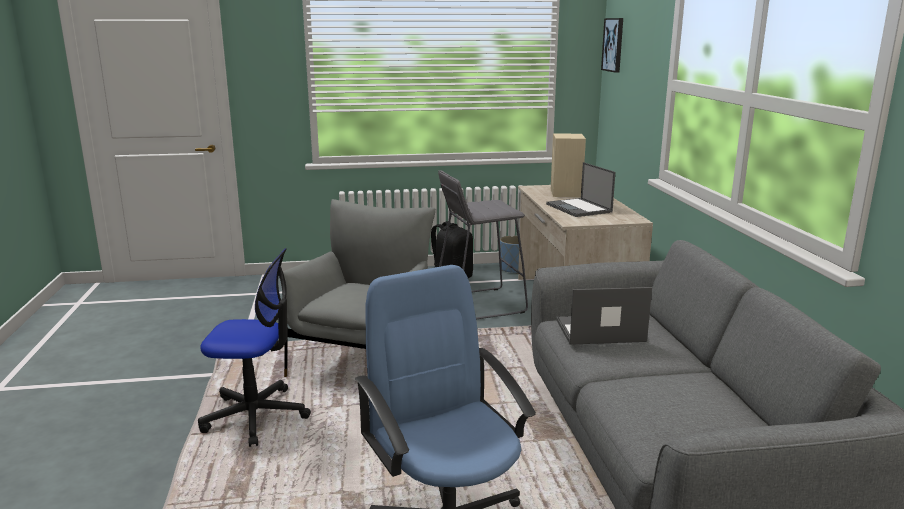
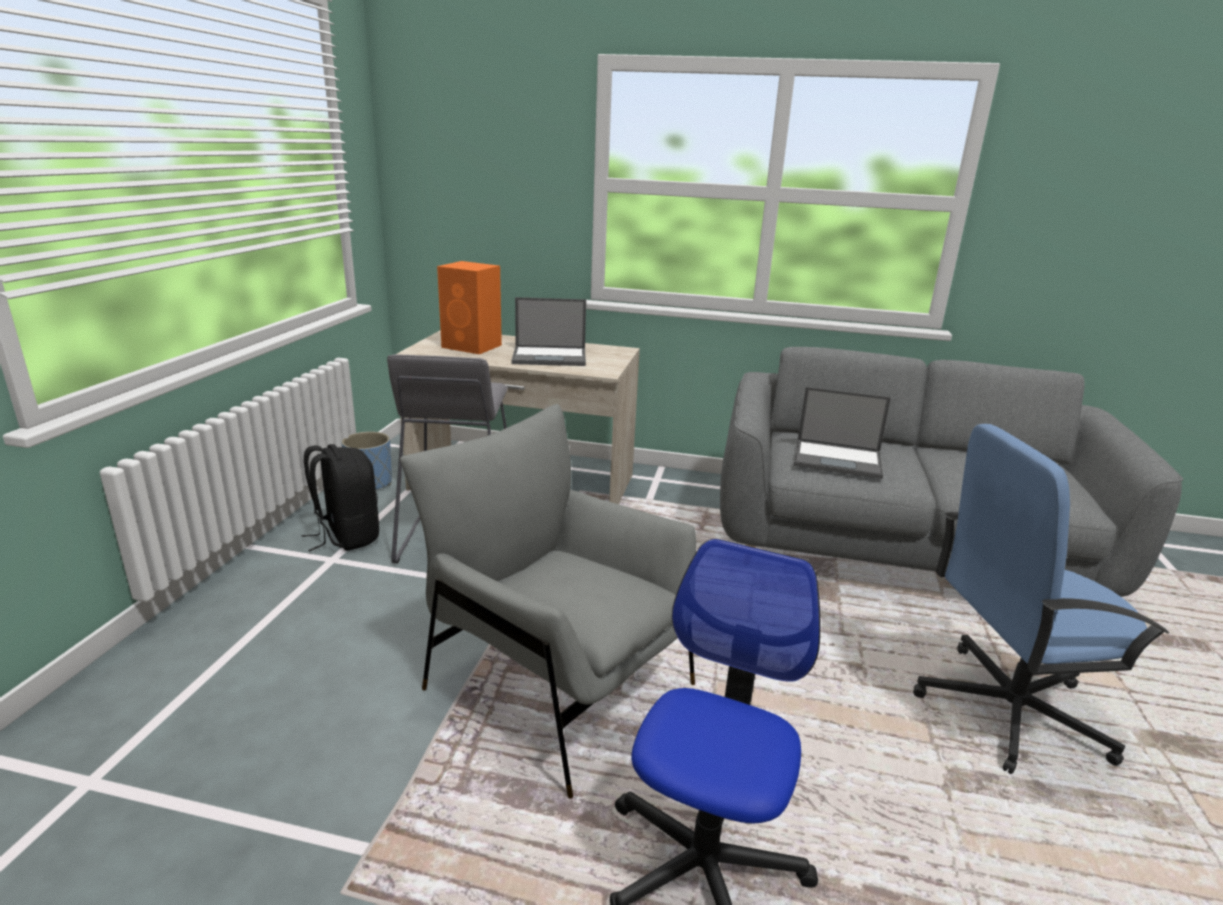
camera: 70 degrees left, 5 degrees up
beige speaker [551,133,586,197] -> orange speaker [437,261,502,354]
laptop [556,287,652,345] -> laptop turned 90 degrees counterclockwise [794,387,891,479]
picture [601,18,623,73] -> none

